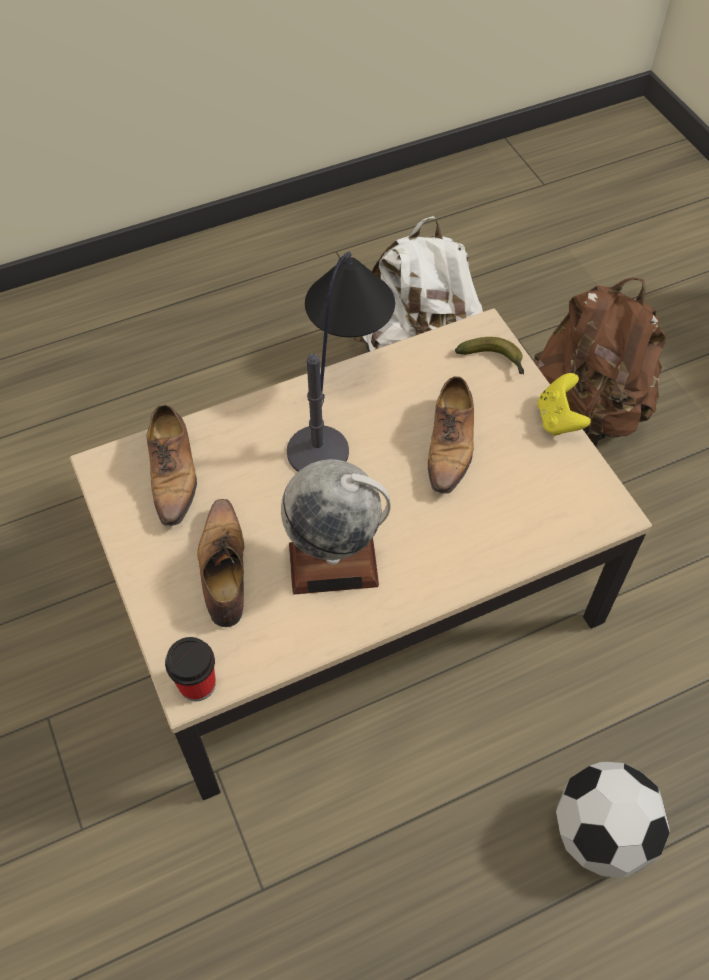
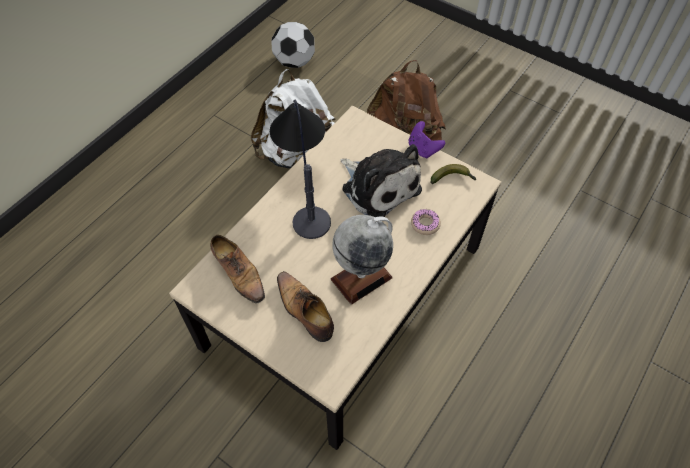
camera: 30 degrees left, 0 degrees up
cup [165,637,215,702] -> none
shoe [428,376,474,494] -> plush toy [341,144,422,217]
banana [455,337,524,374] -> banana moved to [430,164,477,184]
yellow game controller [538,373,591,436] -> purple game controller [409,121,445,158]
football [556,761,670,878] -> football moved to [271,22,315,68]
none -> donut [411,209,441,235]

